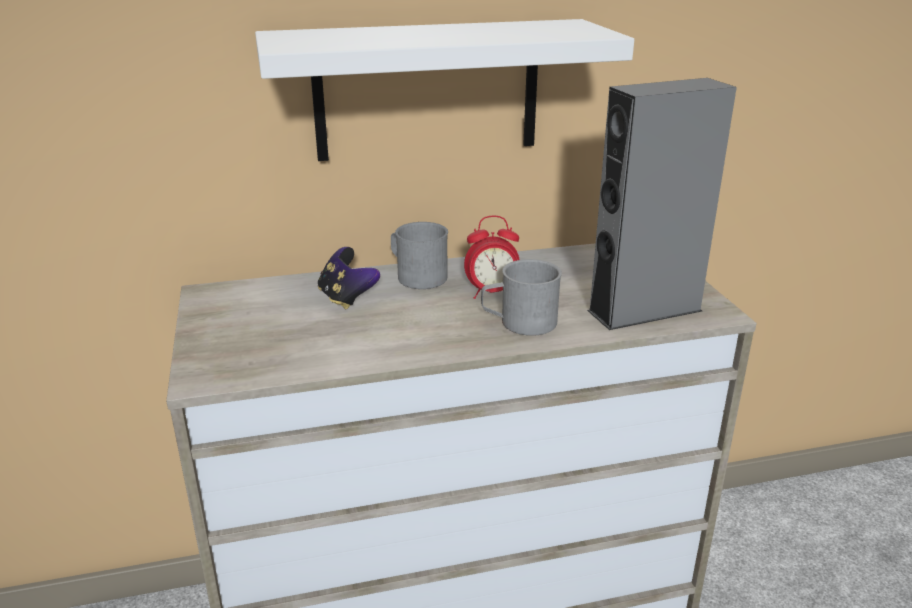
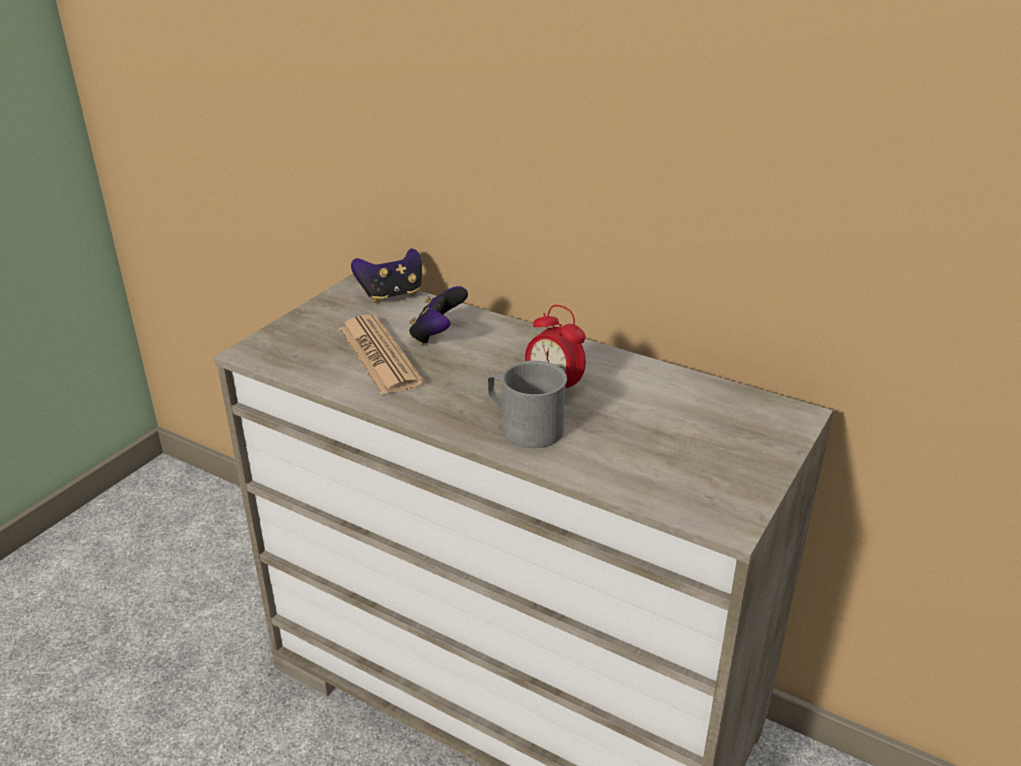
camera: 45 degrees right, 5 degrees up
white shelf [255,19,634,161] -> none
grey mug [391,222,448,289] -> none
grey speaker [587,78,737,330] -> none
none -> newspaper [339,315,424,395]
none -> game controller [351,248,422,303]

